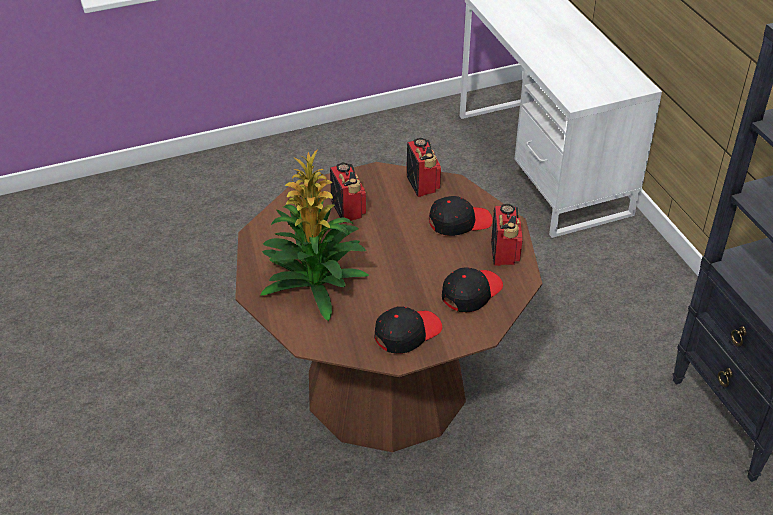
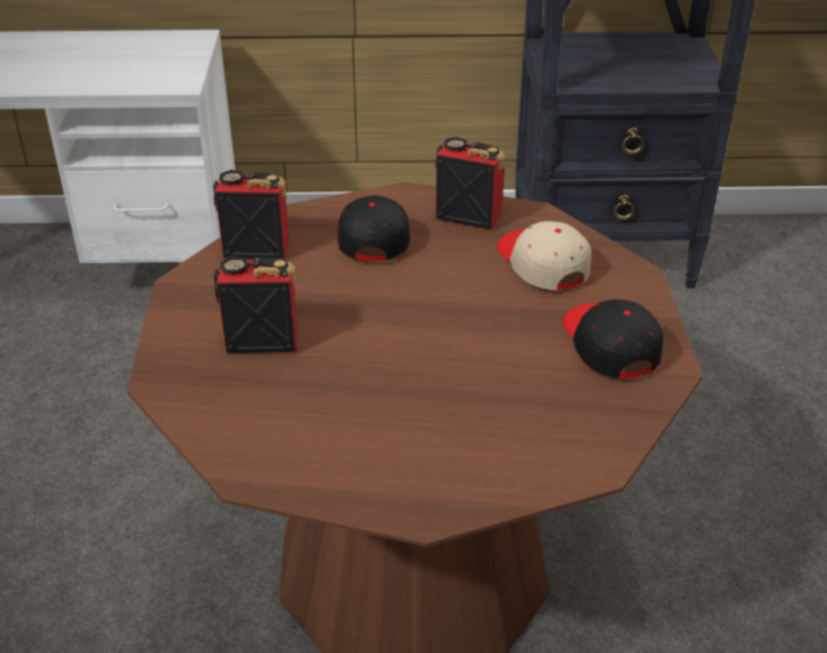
camera: 70 degrees left, 5 degrees down
potted plant [260,150,369,321] -> none
black cap [442,267,503,312] -> beige cap [497,221,591,290]

